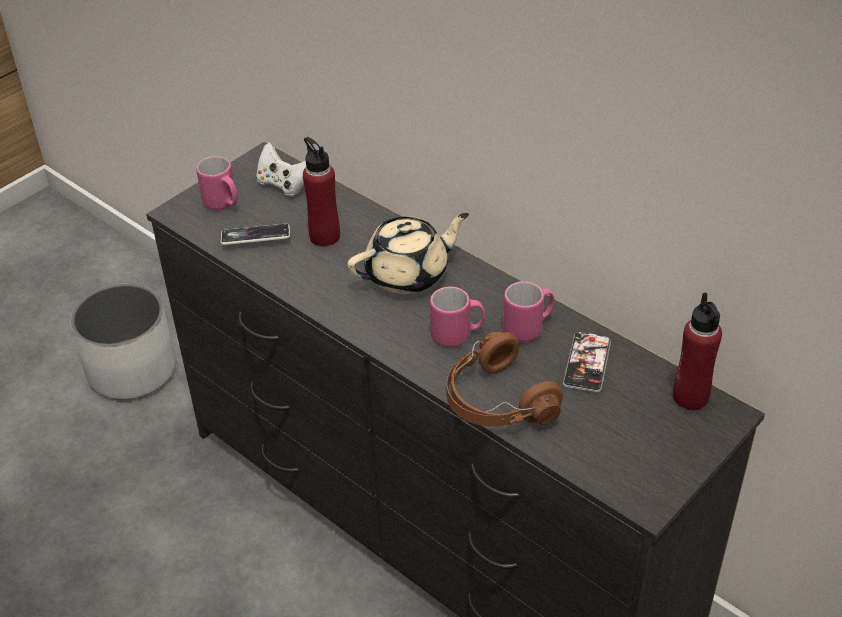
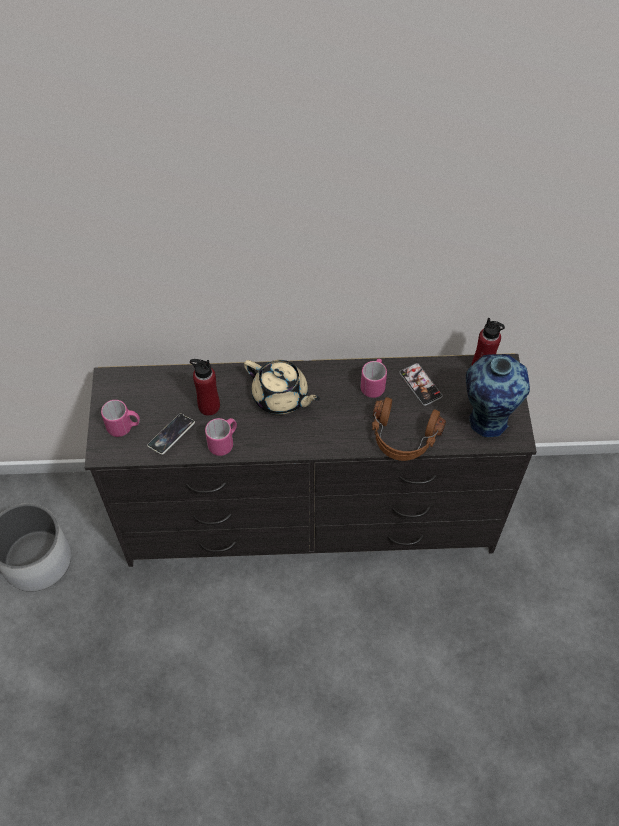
camera: 45 degrees left, 15 degrees up
white game controller [257,143,306,196] -> none
beige teapot [347,213,469,294] -> beige teapot turned 105 degrees clockwise [244,360,320,415]
pink mug [430,287,485,347] -> pink mug moved to [205,418,237,456]
none -> vase [466,354,530,437]

